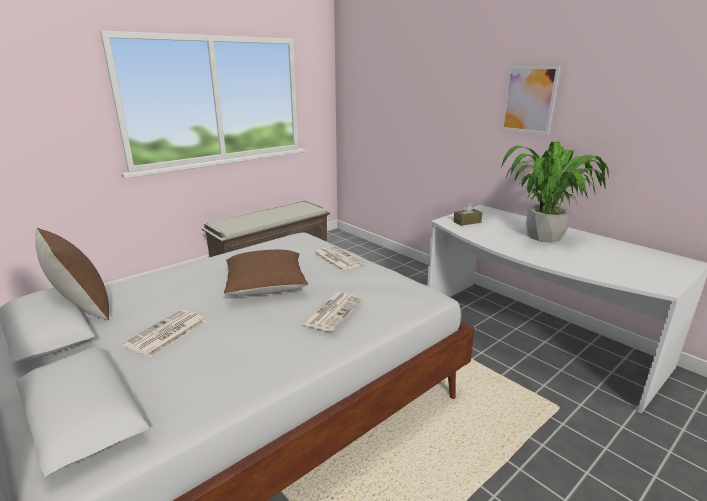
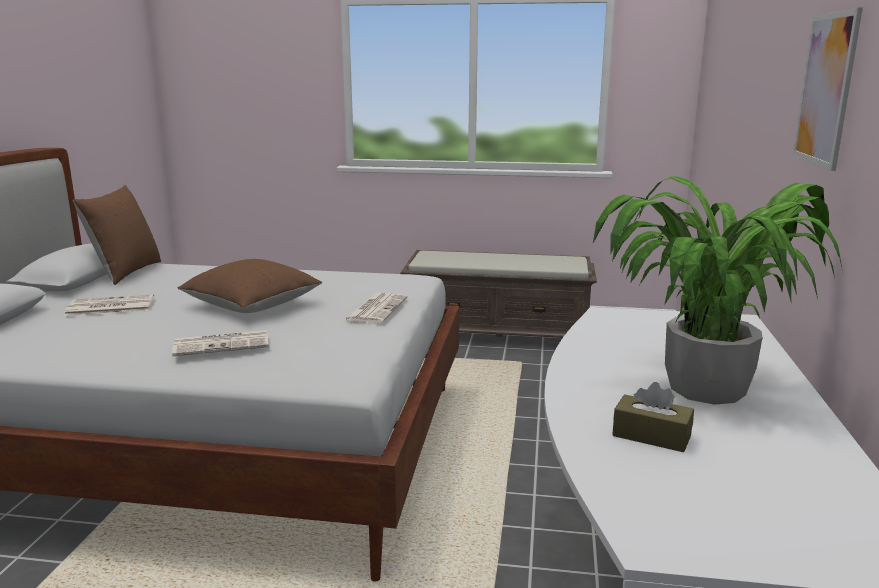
camera: 50 degrees right, 5 degrees down
brown tissue box [453,202,482,226] -> brown tissue box moved to [612,382,694,452]

